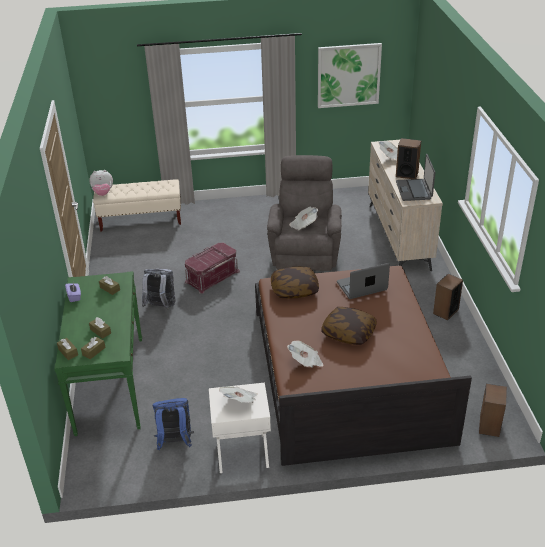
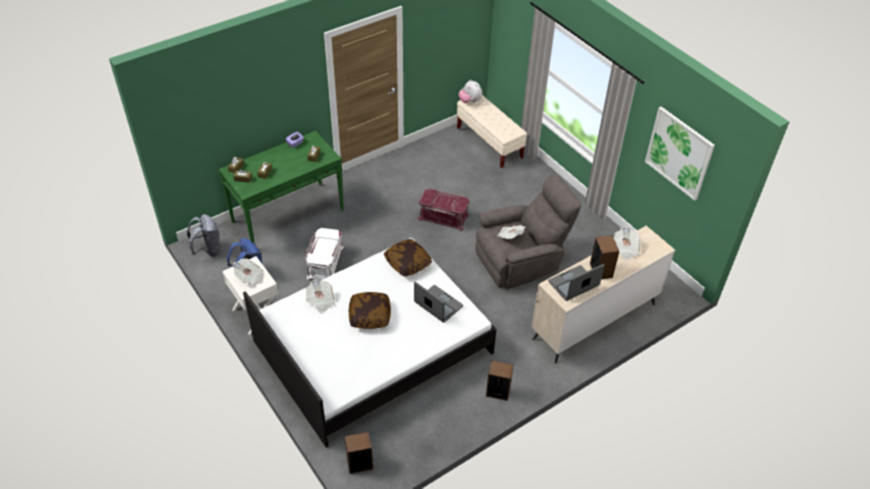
camera: 60 degrees right, 10 degrees up
grey backpack [142,269,176,309] -> grey backpack moved to [187,214,221,257]
brown bed [255,266,472,466] -> white bed [243,238,496,448]
none -> white storage box [304,228,345,280]

